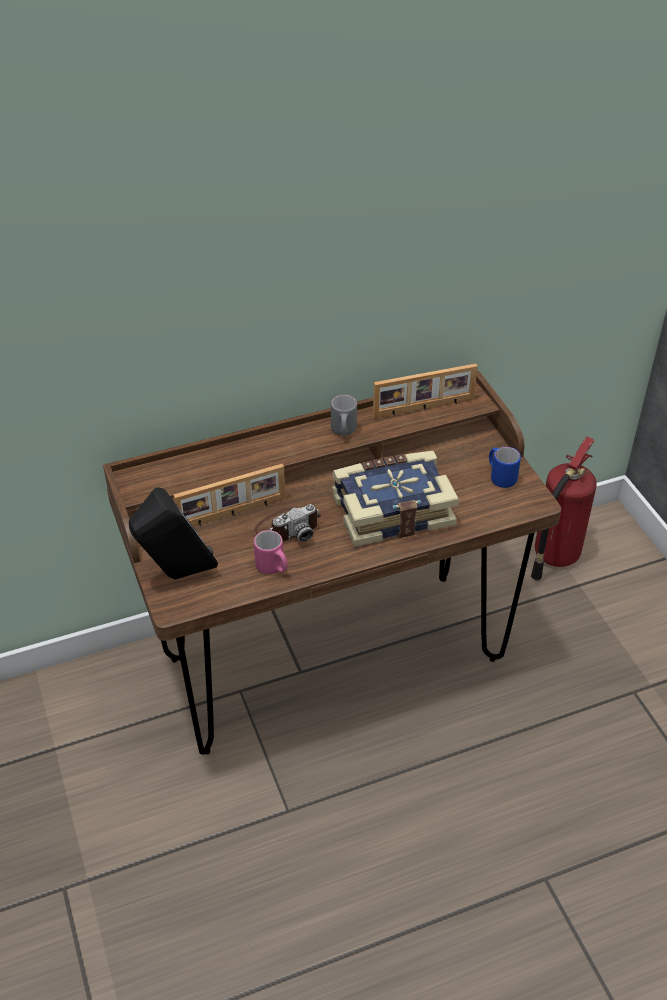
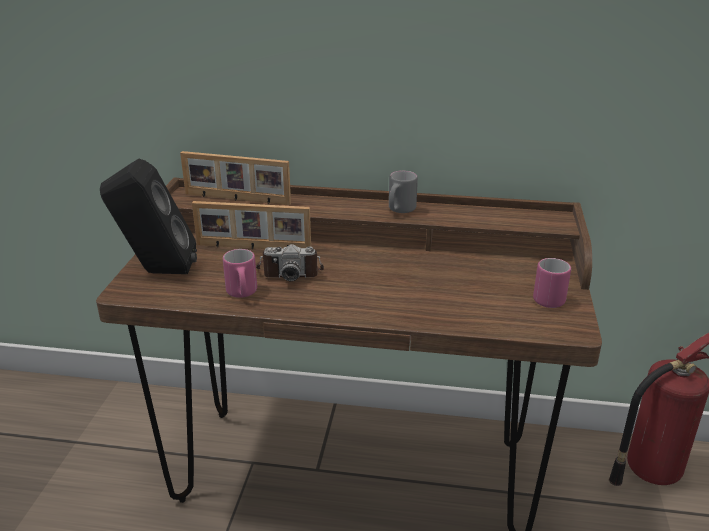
camera: 30 degrees right, 15 degrees down
book [332,451,459,547] -> none
picture frame [373,364,478,418] -> picture frame moved to [180,151,291,205]
blue mug [489,447,521,488] -> pink mug [533,258,571,308]

